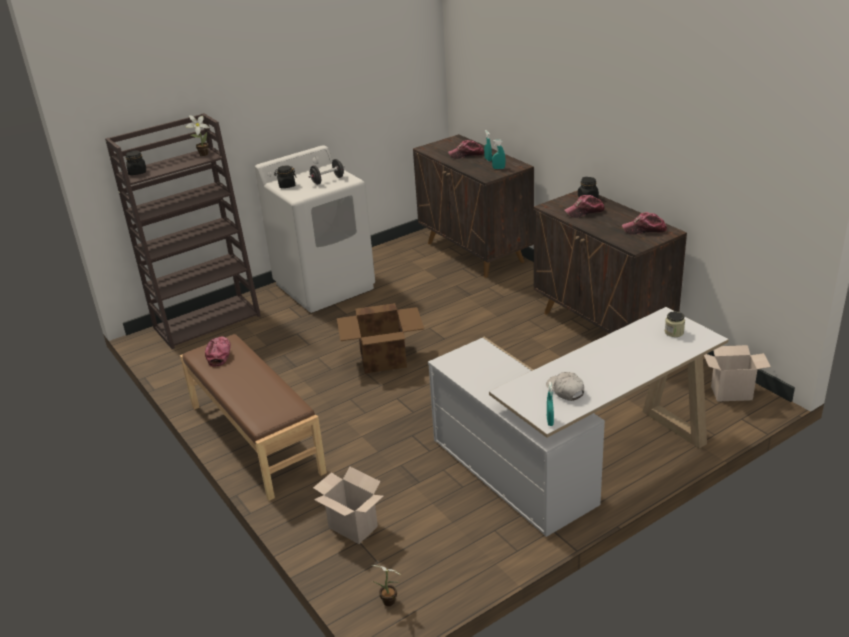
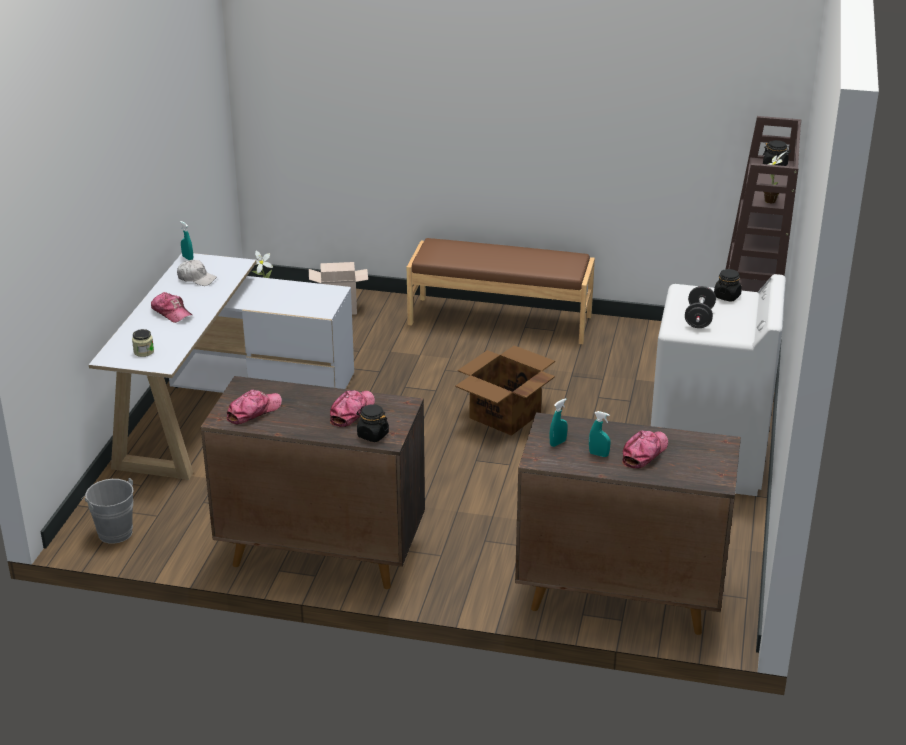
camera: 135 degrees right, 0 degrees up
cap [205,337,231,367] -> cap moved to [151,292,192,323]
cardboard box [704,345,771,402] -> grey bucket [81,478,134,544]

